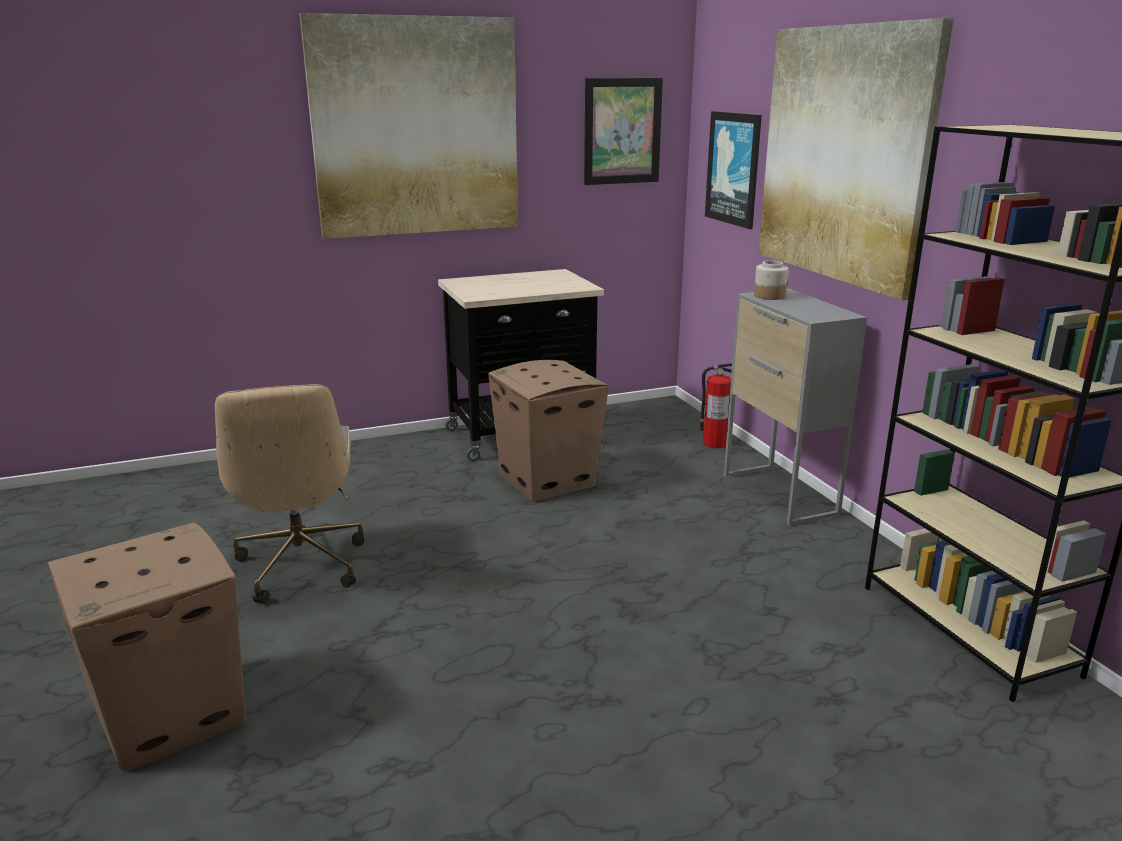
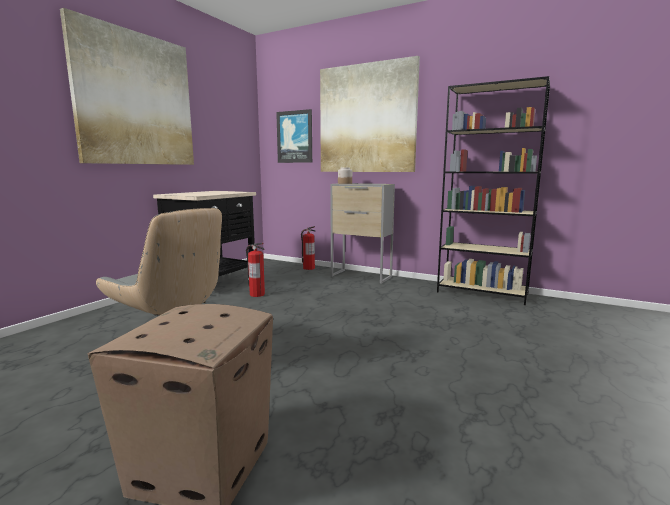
camera: 40 degrees left, 10 degrees down
cardboard box [488,360,609,502] -> fire extinguisher [246,243,265,297]
picture [584,78,663,185] -> none

